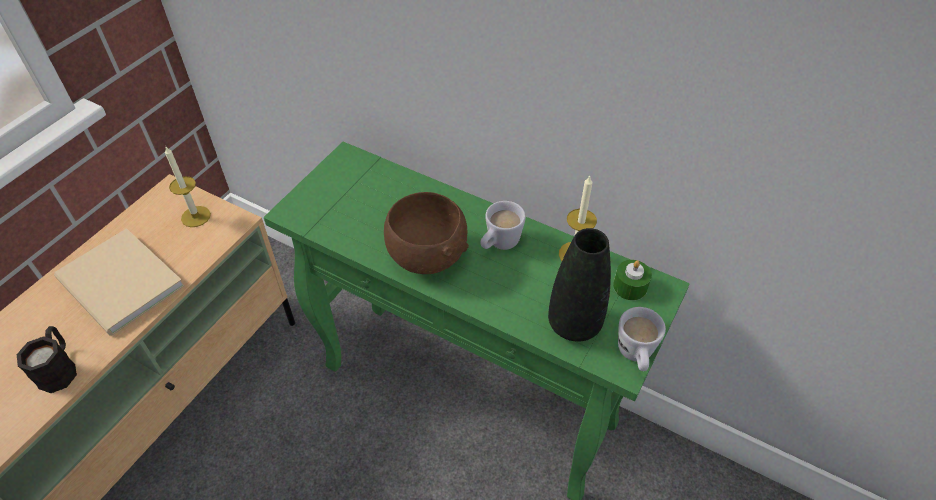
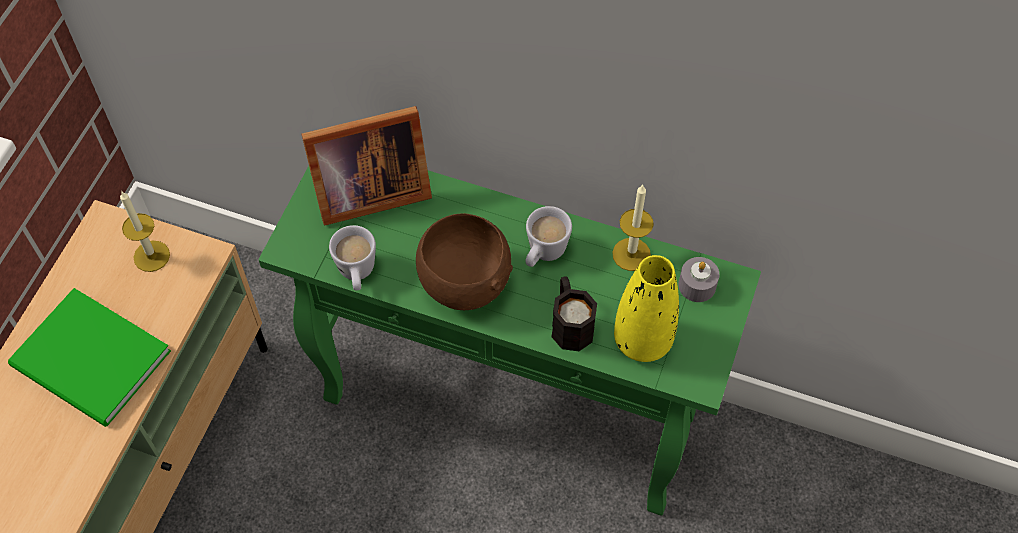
camera: 10 degrees left, 10 degrees up
black mug [17,326,77,393] -> black mug moved to [552,276,597,351]
beige book [54,228,184,336] -> green book [8,288,171,427]
black vase [548,228,611,342] -> yellow vase [614,255,679,362]
green candle [613,260,652,300] -> grey candle [678,257,719,302]
white mug [618,307,666,371] -> white mug moved to [329,225,376,290]
none -> picture frame [301,106,432,226]

